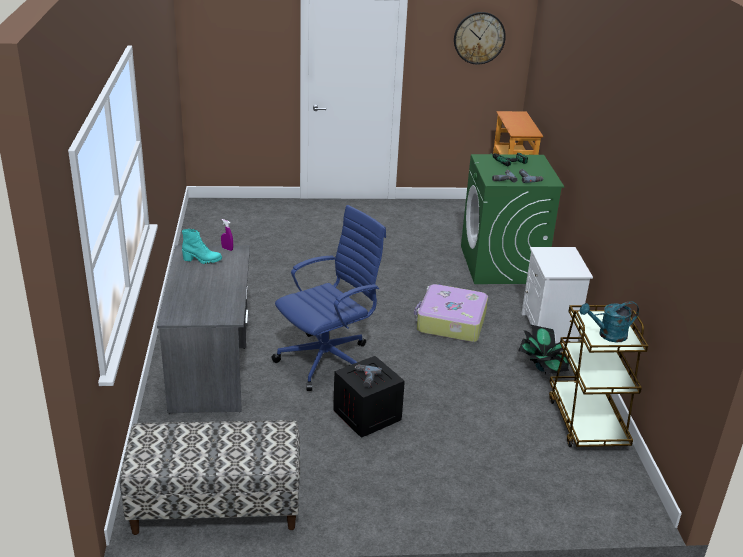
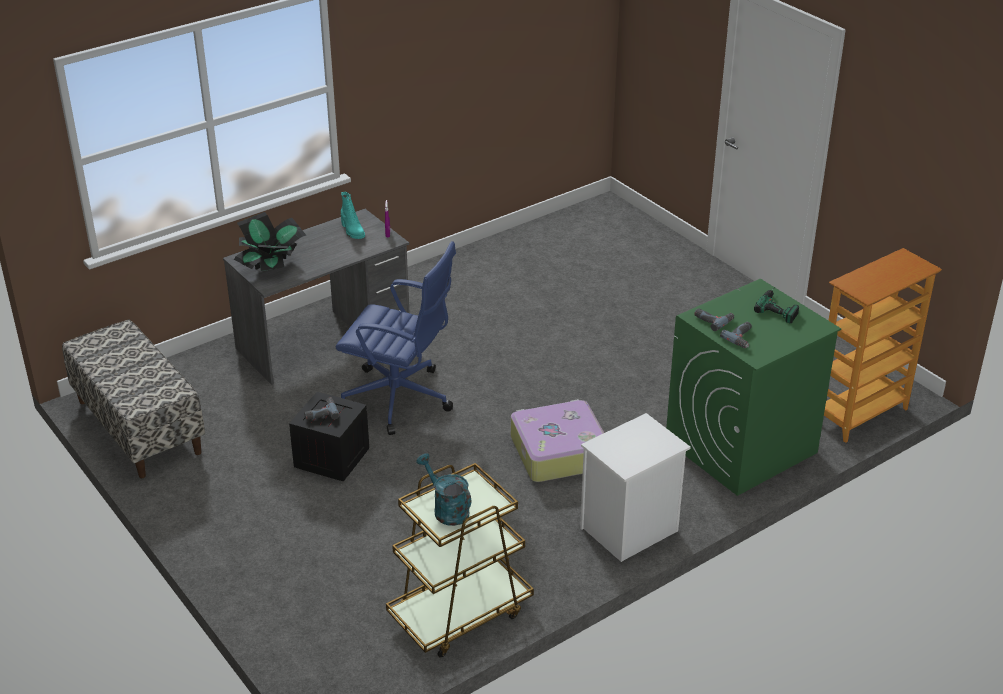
camera: 60 degrees right, 5 degrees up
wall clock [454,12,506,65] -> none
potted plant [518,325,570,374] -> potted plant moved to [234,212,306,271]

